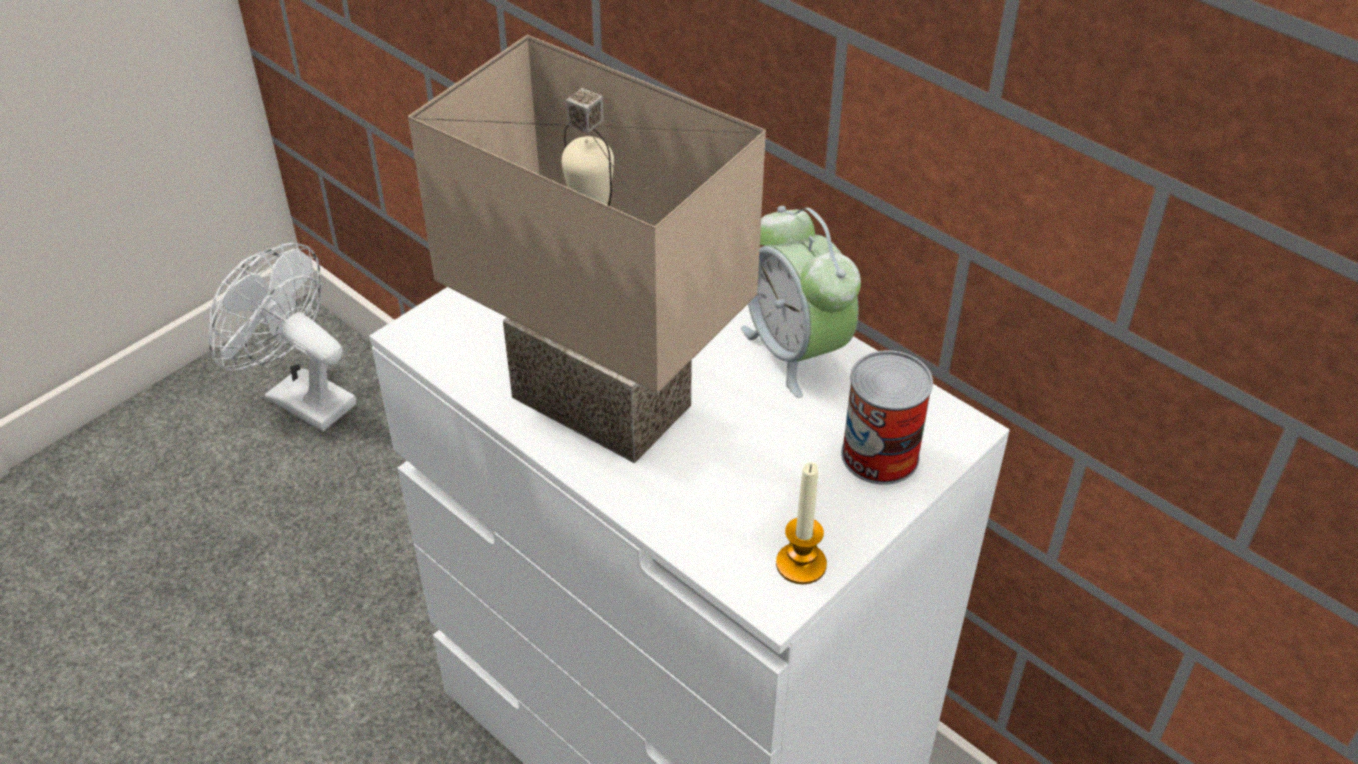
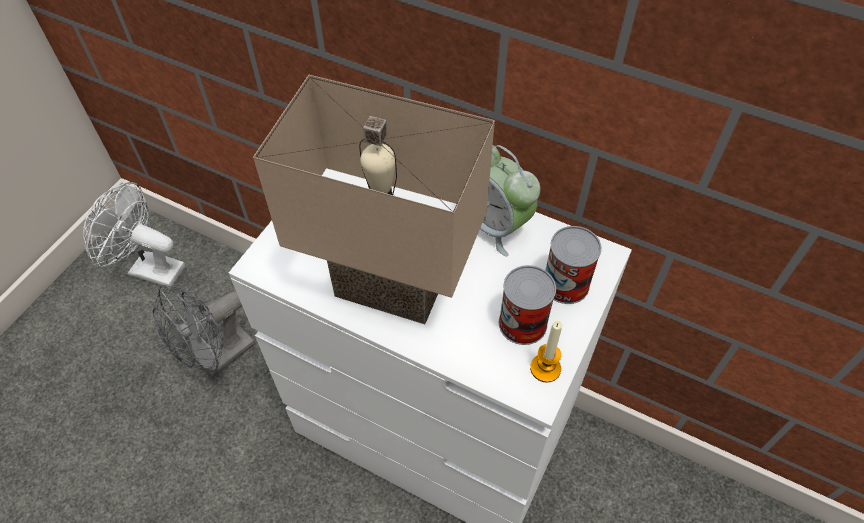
camera: 15 degrees left, 10 degrees up
none -> grey fan [153,285,255,378]
none -> can [499,265,556,345]

